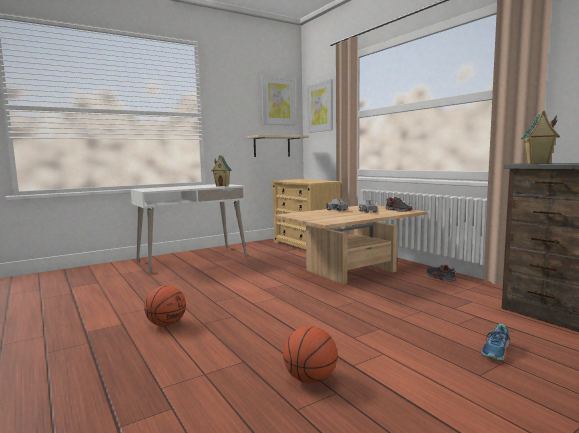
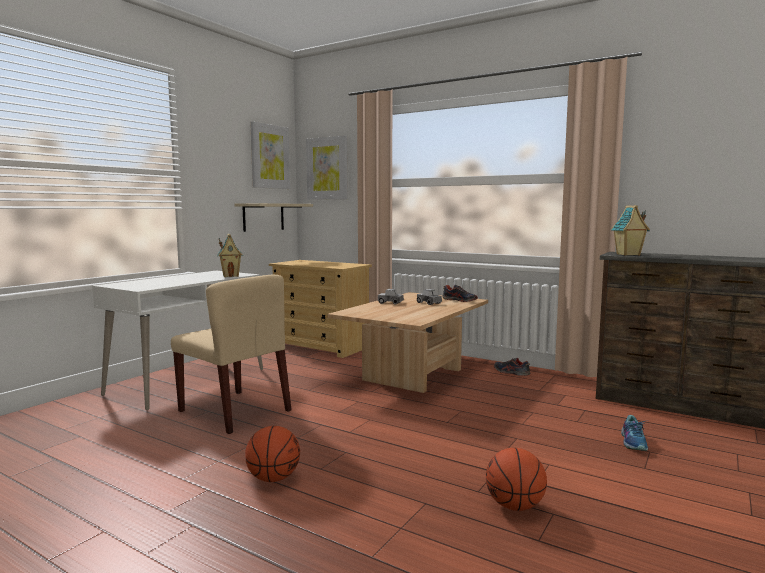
camera: 25 degrees left, 0 degrees up
none -> beige chair [171,275,292,434]

